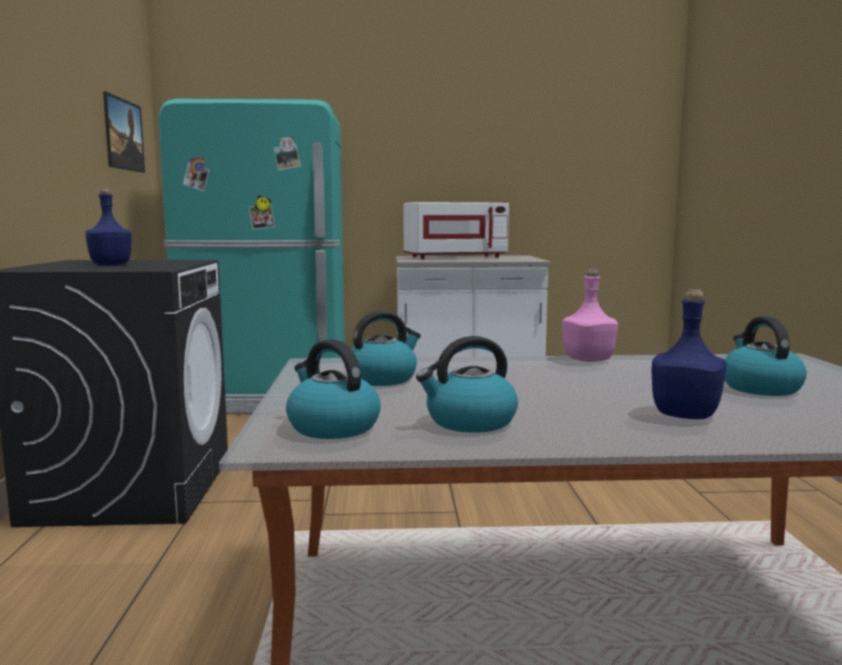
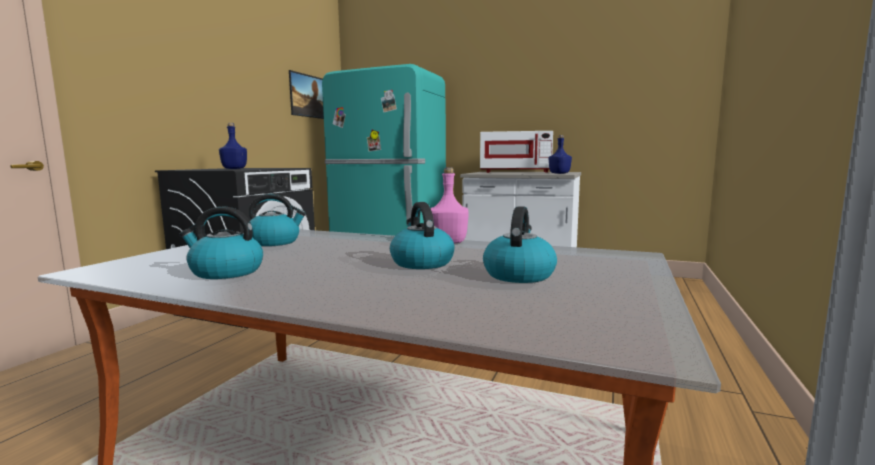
camera: 25 degrees right, 0 degrees up
kettle [286,339,381,439] -> kettle moved to [390,202,454,269]
blue bottle [651,290,727,419] -> blue bottle moved to [549,135,572,174]

